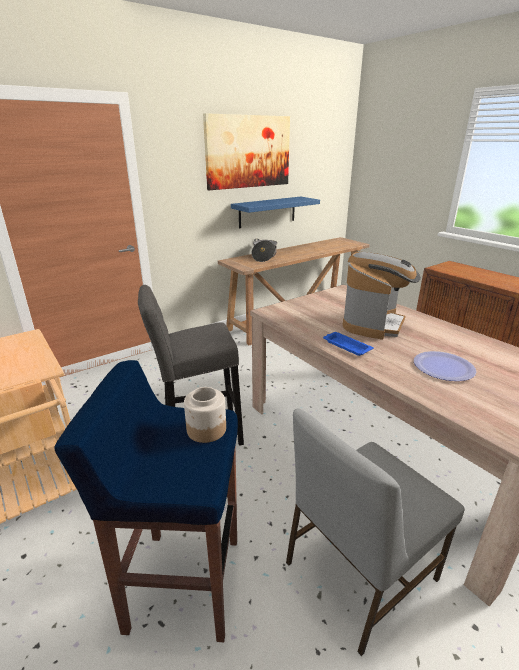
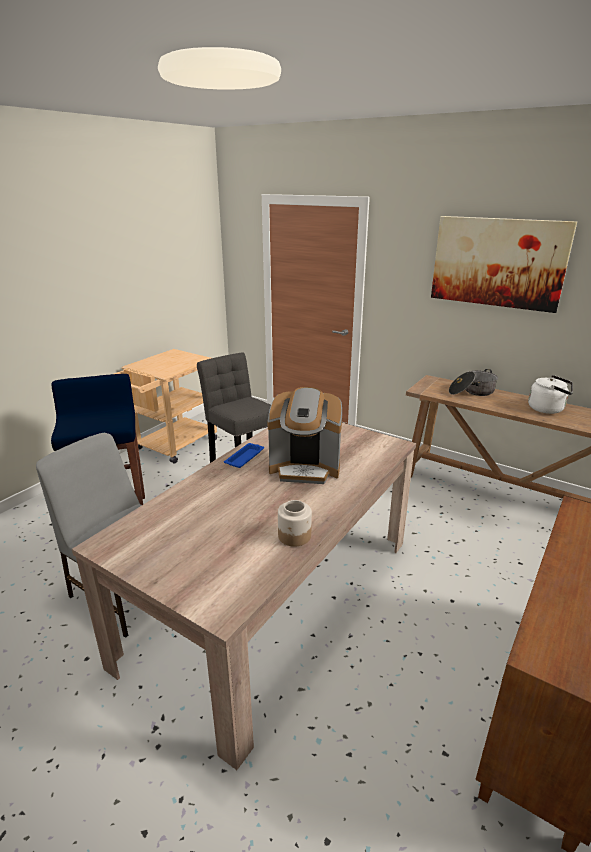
camera: 70 degrees right, 0 degrees up
jar [184,387,226,443] -> jar moved to [278,500,312,547]
blue shelf [231,197,320,229] -> none
plate [414,351,476,381] -> none
none -> white kettle [528,375,573,414]

